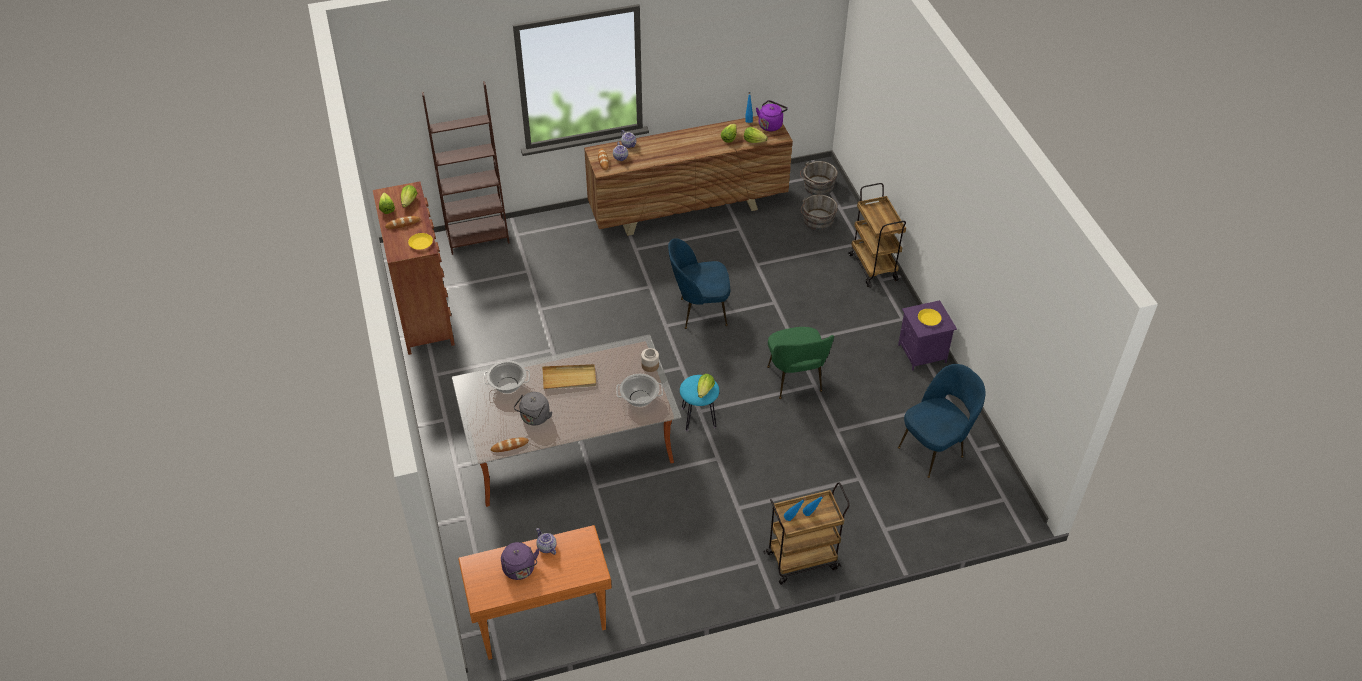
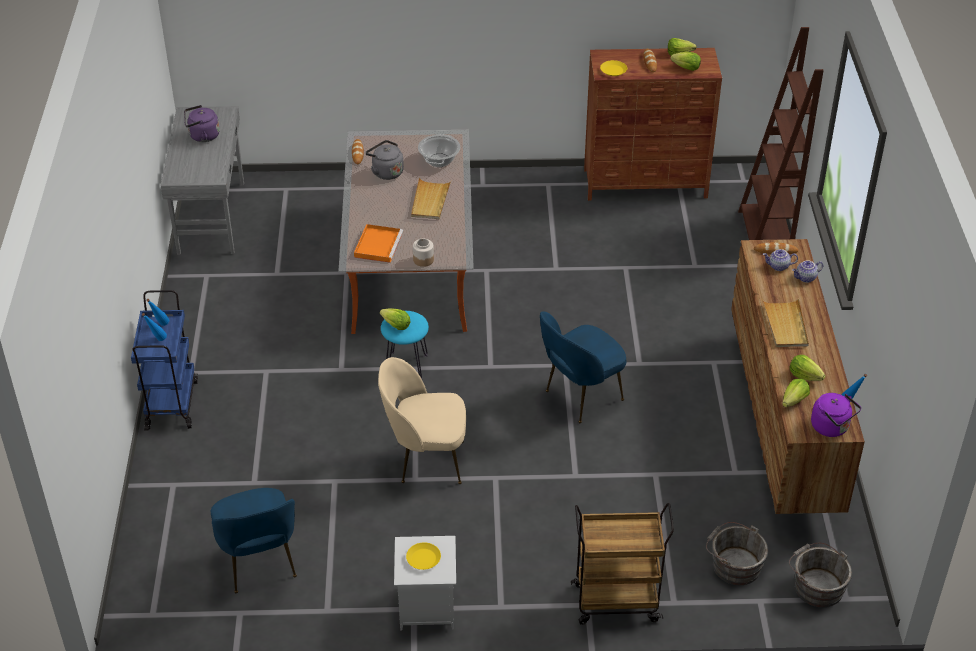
camera: 105 degrees right, 5 degrees down
orange console table [458,525,612,660] -> grey console table [161,106,244,255]
teapot [536,528,556,555] -> none
cooking pot [616,374,663,407] -> orange tray [354,224,403,263]
blue chair [668,238,730,329] -> blue chair turned 135 degrees counterclockwise [540,312,626,423]
brown cart [763,483,850,585] -> blue cart [131,290,198,431]
green chair [767,327,834,399] -> beige chair [378,357,466,484]
purple nightstand [898,300,957,371] -> grey nightstand [394,536,456,631]
none -> beige tray [762,298,809,347]

